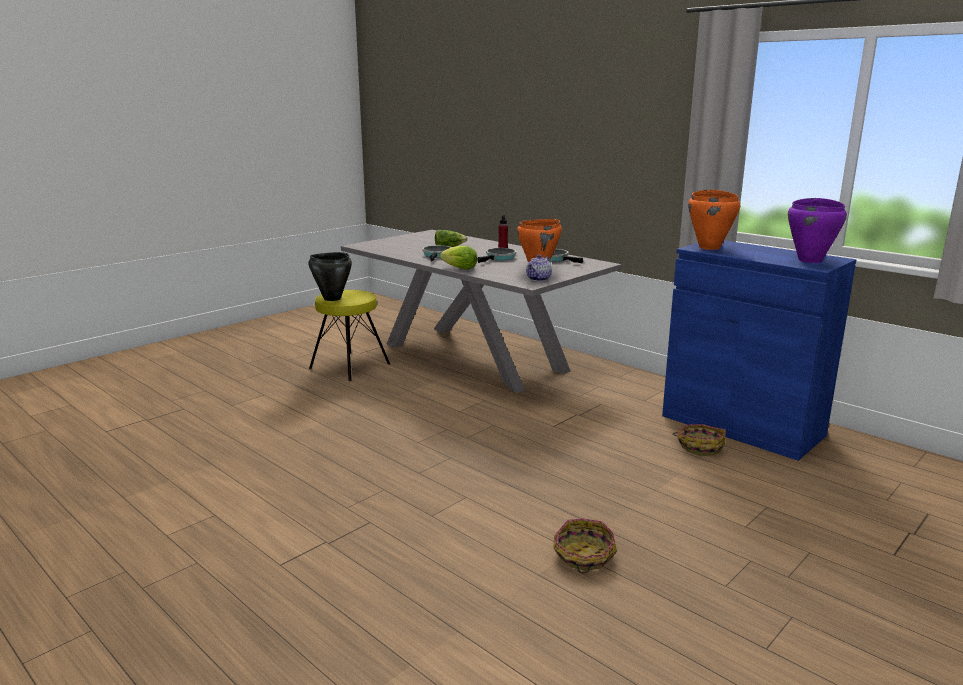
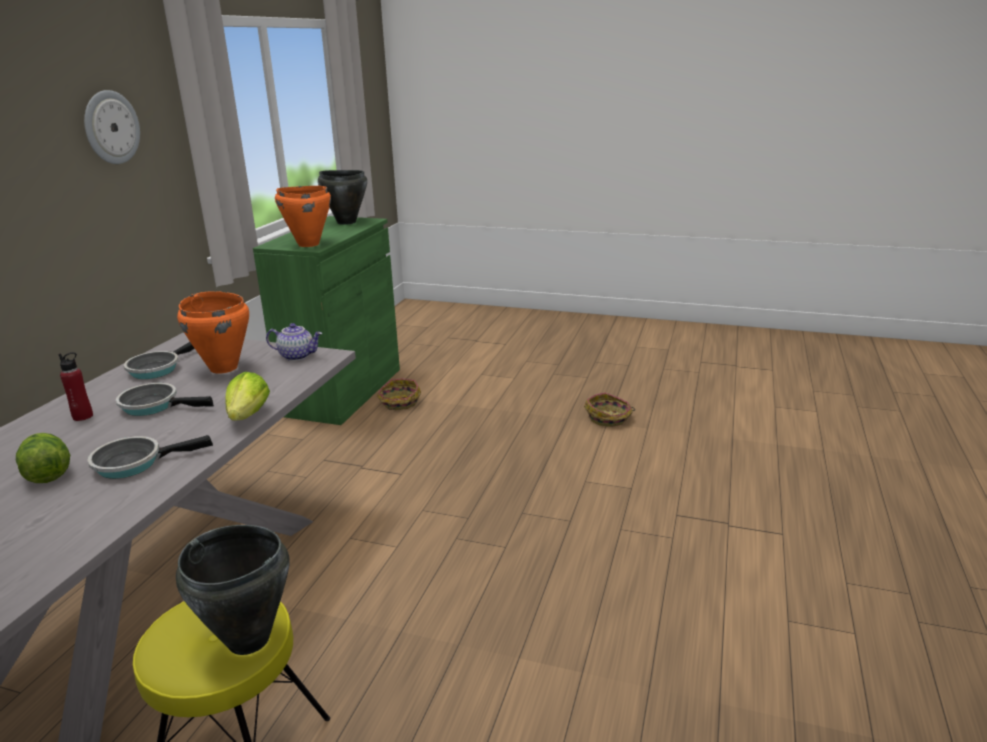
camera: 115 degrees left, 5 degrees up
blue cabinet [662,240,856,461] -> green cabinet [253,216,400,425]
purple cooking pot [788,198,847,263] -> black cooking pot [318,170,367,225]
none -> wall clock [84,90,140,164]

